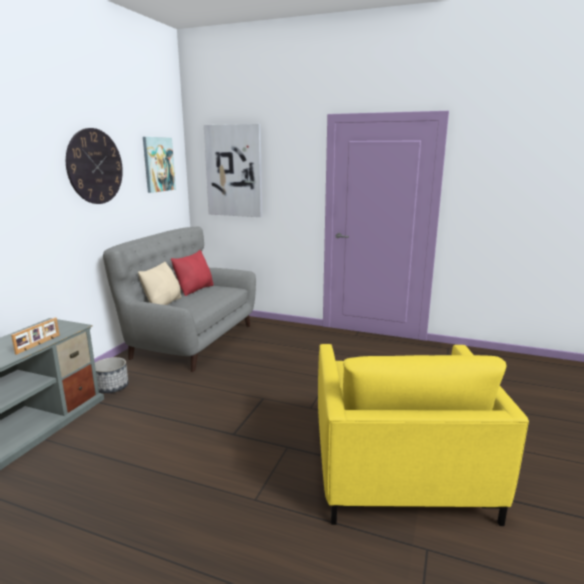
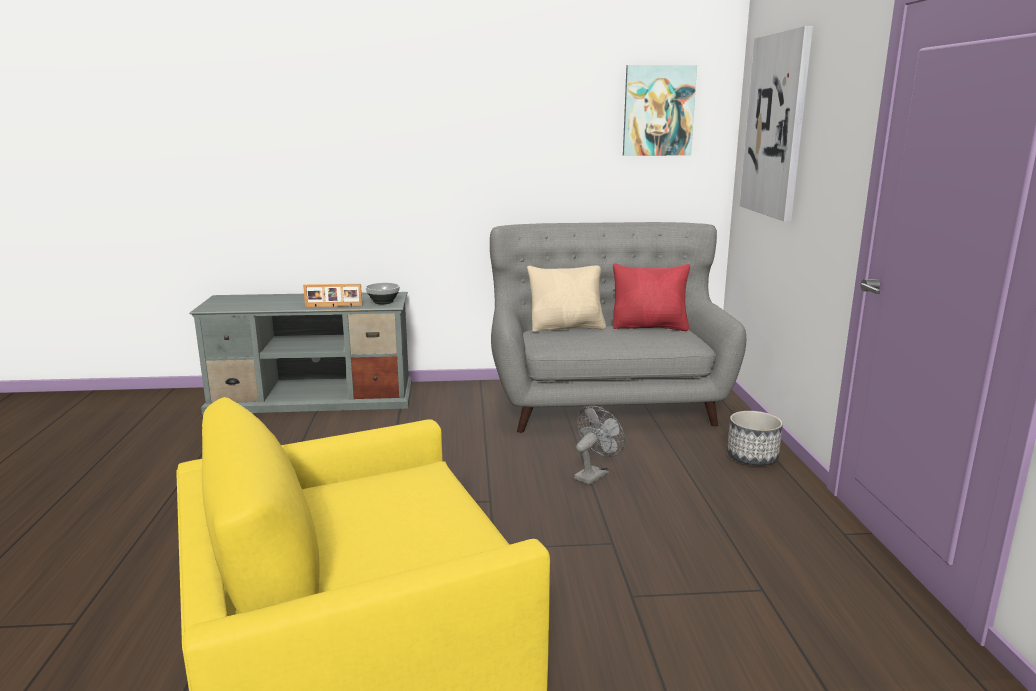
camera: 65 degrees right, 0 degrees up
wall clock [66,128,123,204] -> none
planter [95,357,129,393] -> planter moved to [727,411,783,465]
none -> bowl [366,283,400,304]
none -> grey fan [574,406,625,485]

